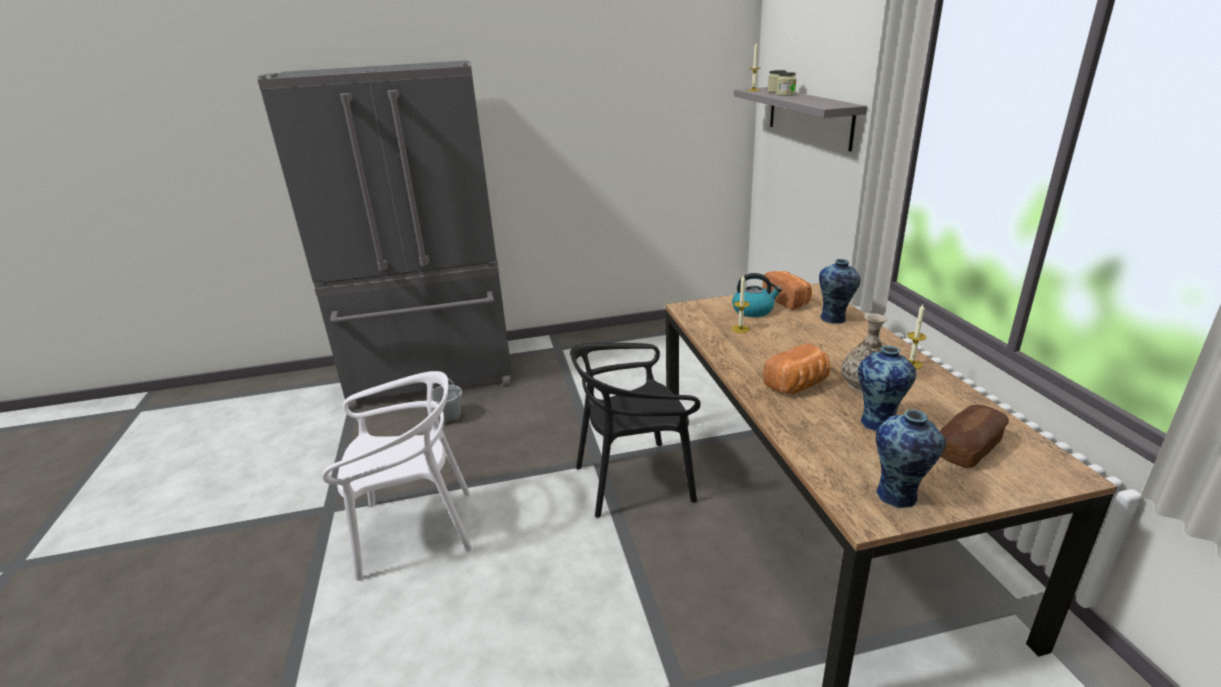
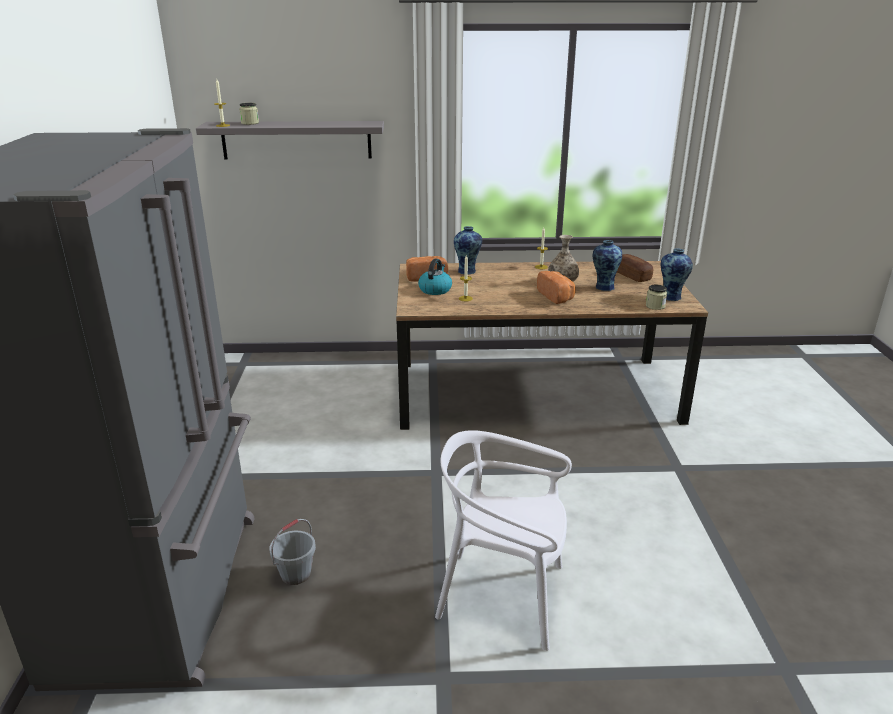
camera: 80 degrees left, 0 degrees up
white chair [322,371,472,581] -> white chair turned 75 degrees counterclockwise [435,430,572,651]
black chair [570,343,701,518] -> none
jar [776,72,797,96] -> jar moved to [646,285,667,310]

